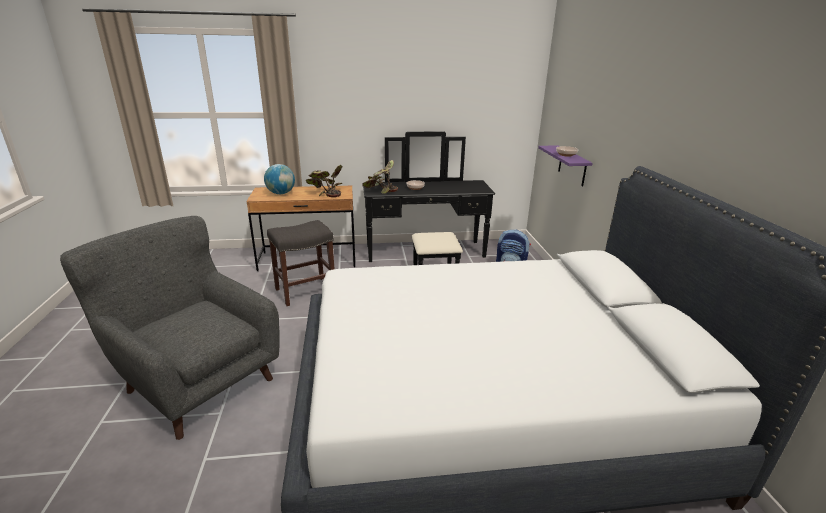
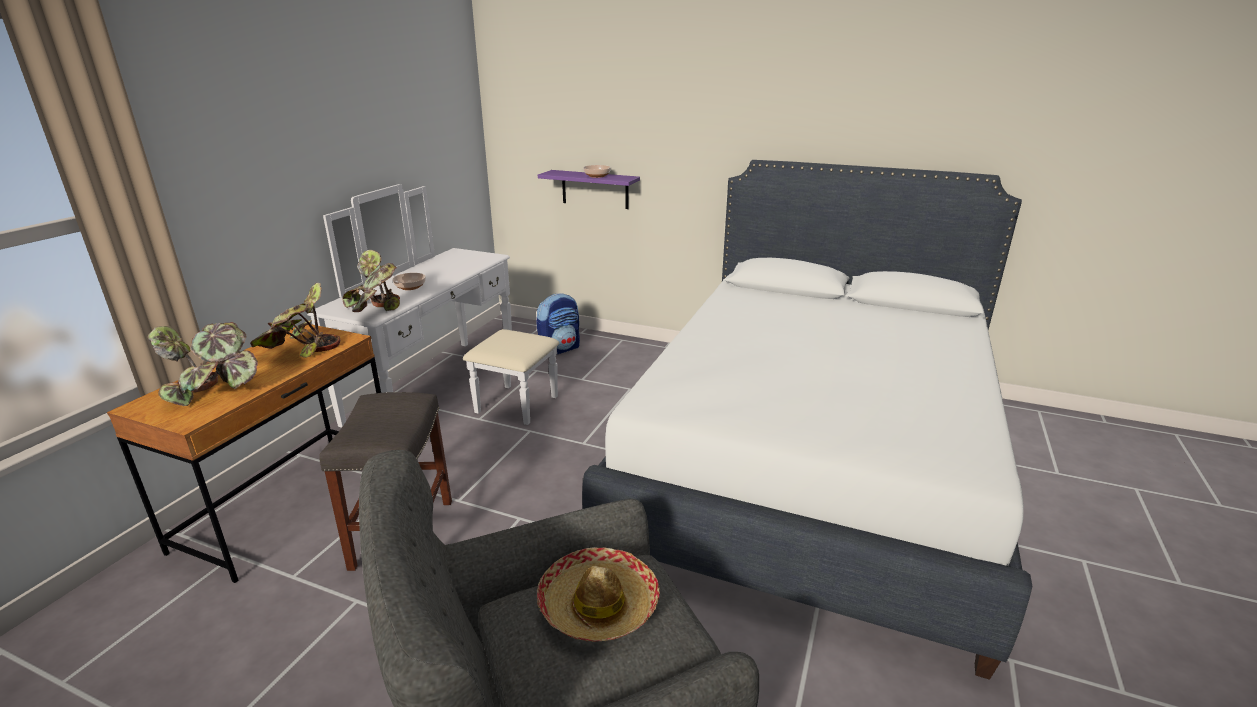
camera: 60 degrees left, 0 degrees up
globe [264,164,295,194] -> potted plant [148,322,258,406]
black dresser [363,132,495,265] -> white dresser [307,184,559,428]
none -> hat [537,547,660,642]

